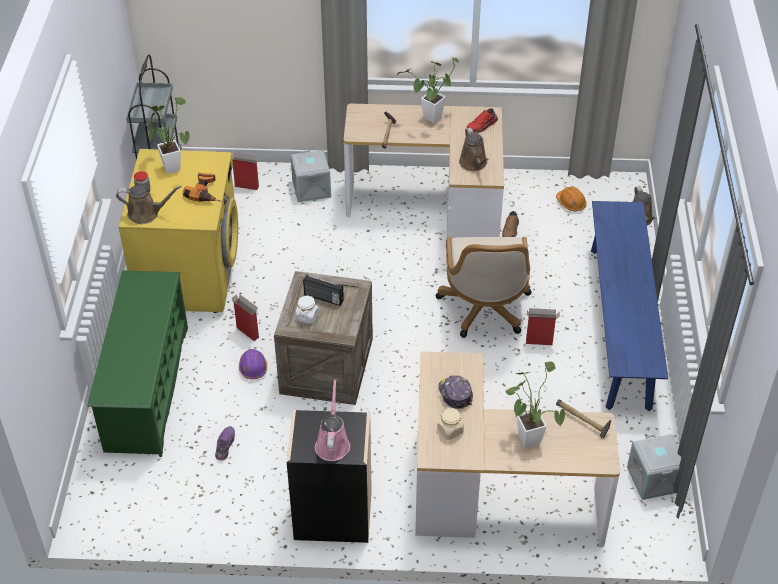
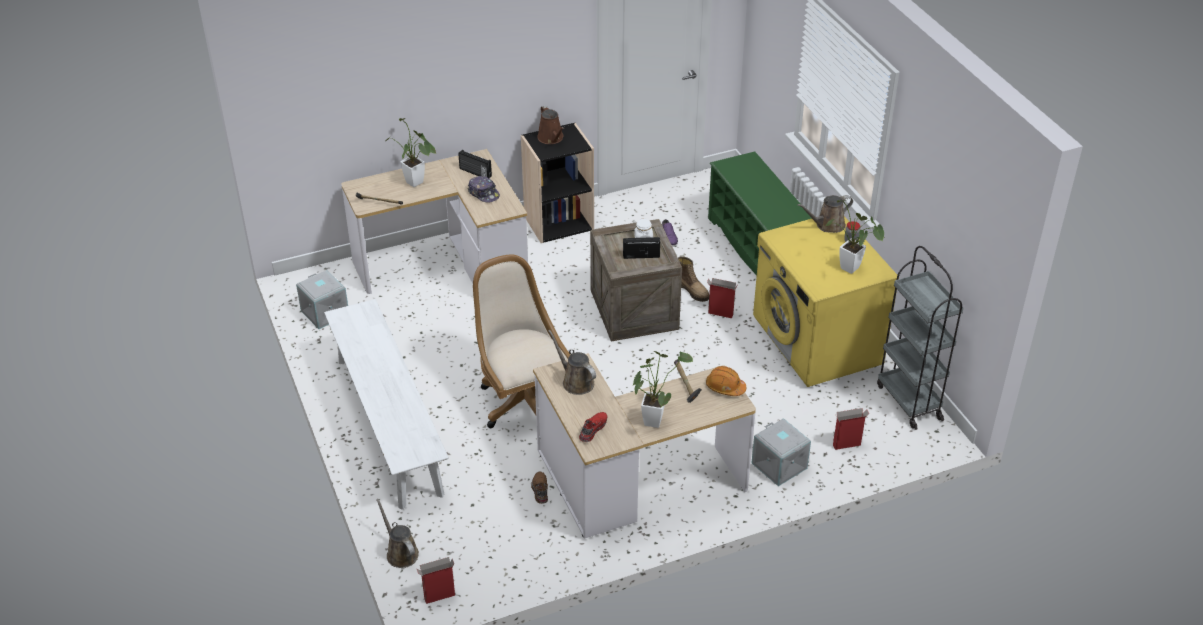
camera: 155 degrees right, 5 degrees down
power drill [183,173,222,202] -> none
purple hard hat [239,349,267,379] -> boot [678,256,709,302]
pink watering can [315,379,350,461] -> brown watering can [537,105,564,144]
beige jar [437,407,464,440] -> radio [458,150,492,178]
cardboard box [526,308,560,345] -> cardboard box moved to [416,557,455,604]
orange hard hat [556,186,587,211] -> orange hard hat moved to [706,366,746,396]
blue bench [591,201,668,412] -> white bench [324,299,449,510]

